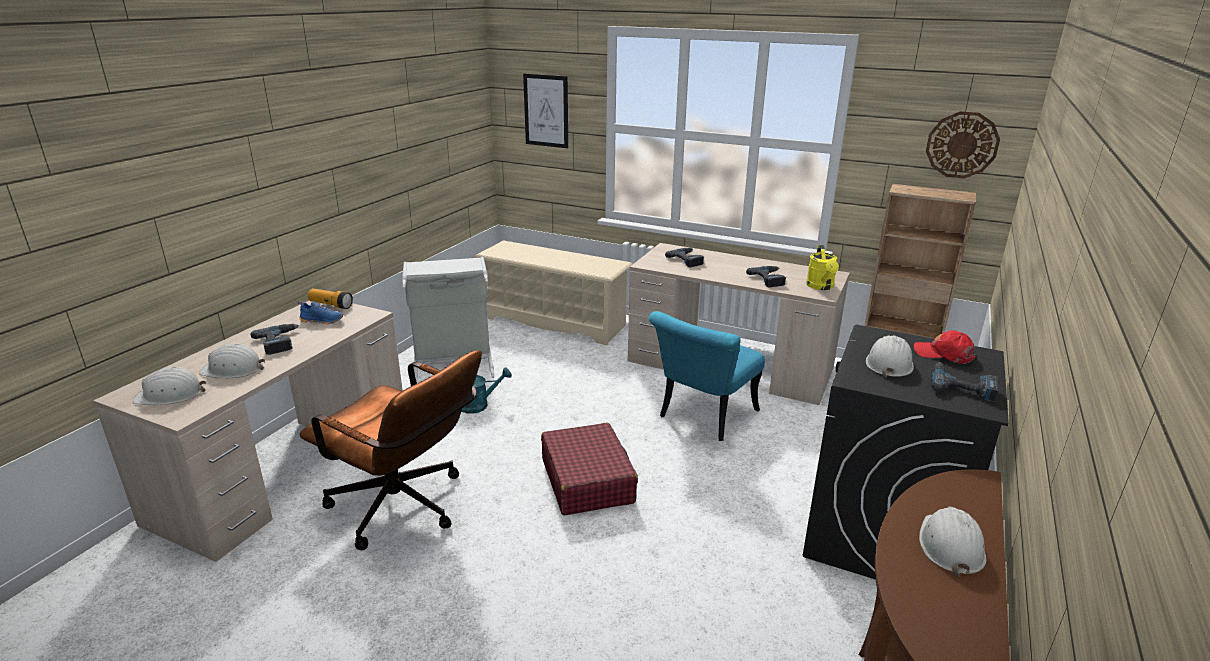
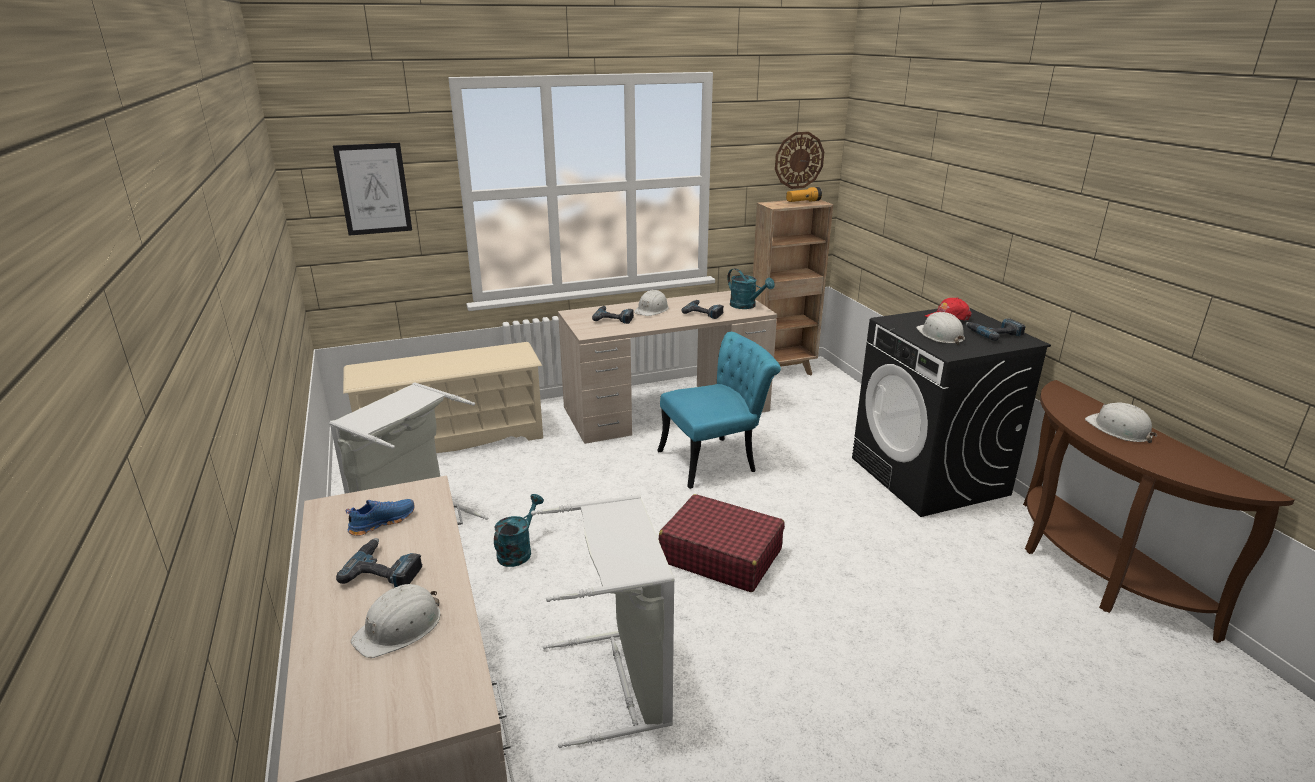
camera: 45 degrees left, 0 degrees up
white hard hat [133,367,206,405] -> white hard hat moved to [634,290,669,316]
brown office chair [299,350,482,550] -> grey laundry basket [531,495,674,748]
flashlight [308,289,353,309] -> flashlight moved to [786,187,822,202]
turquoise chair [649,311,765,441] -> turquoise chair turned 105 degrees counterclockwise [657,332,781,489]
yellow watering can [806,245,839,290] -> turquoise watering can [727,268,775,309]

